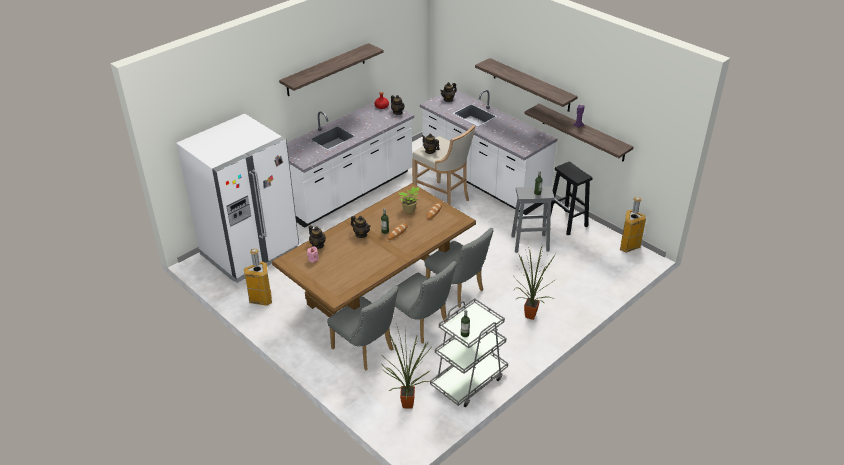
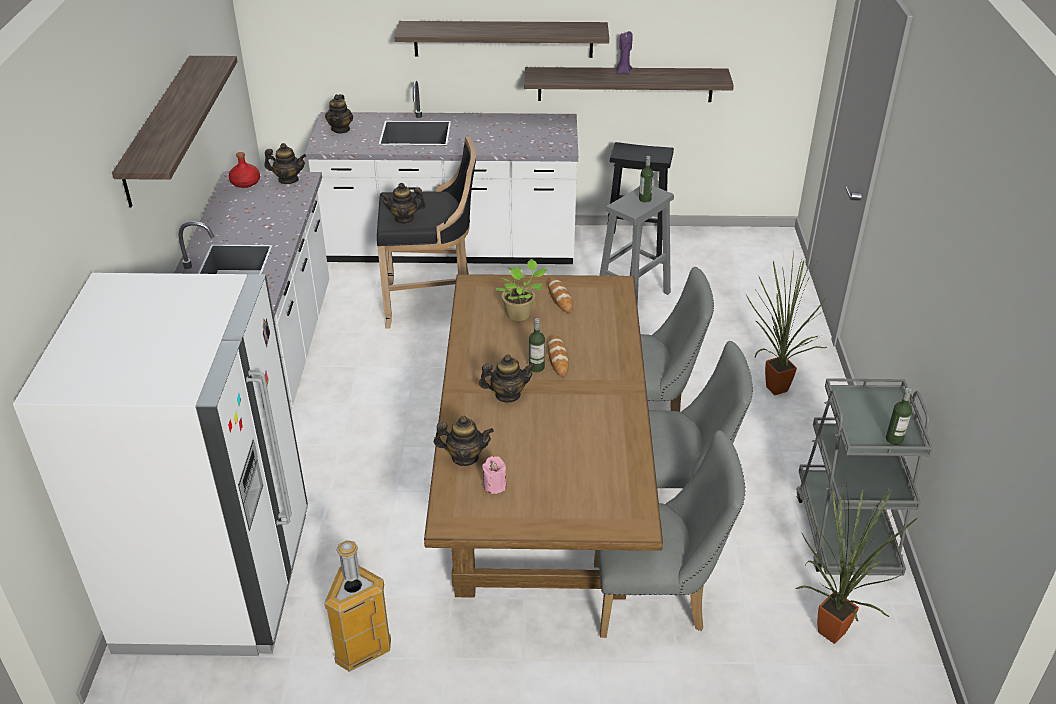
camera: 45 degrees left, 0 degrees up
beige stool [412,125,475,205] -> black stool [377,137,476,329]
trash can [620,197,646,253] -> none

